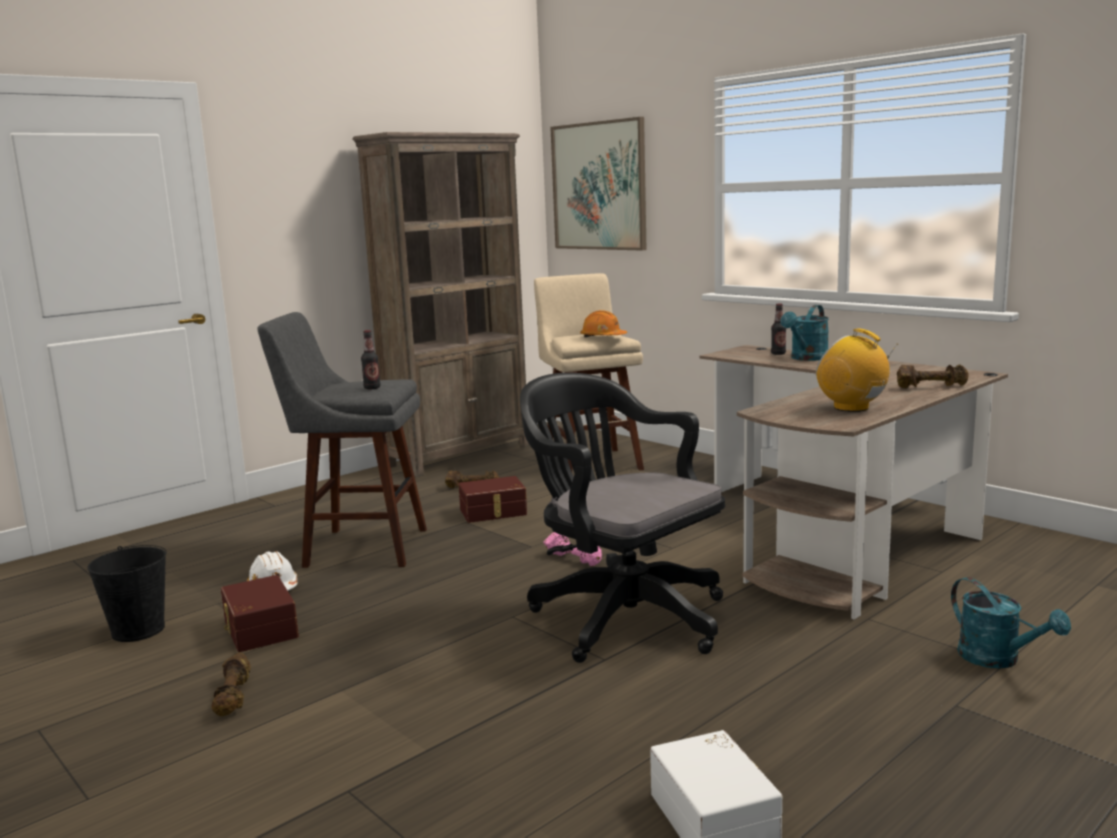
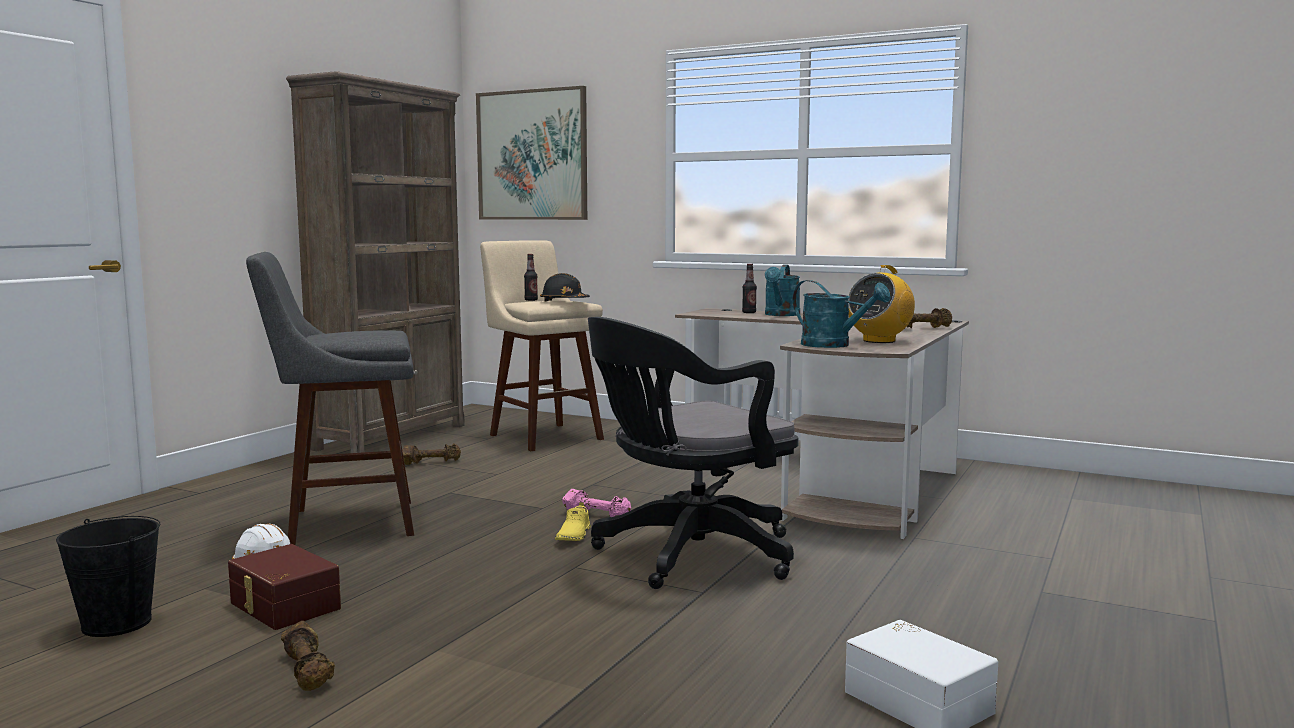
camera: 20 degrees left, 5 degrees down
bottle [361,330,380,389] -> bottle moved to [524,254,538,301]
brown storage box [459,476,527,523] -> none
black office chair [520,373,725,663] -> black office chair turned 60 degrees counterclockwise [588,317,798,589]
orange hard hat [580,310,627,337] -> black hard hat [540,273,590,301]
radio [816,329,898,412] -> radio turned 75 degrees counterclockwise [848,265,915,343]
turquoise watering can [951,577,1071,669] -> turquoise watering can moved to [793,280,891,348]
none -> yellow shoe [555,502,591,541]

